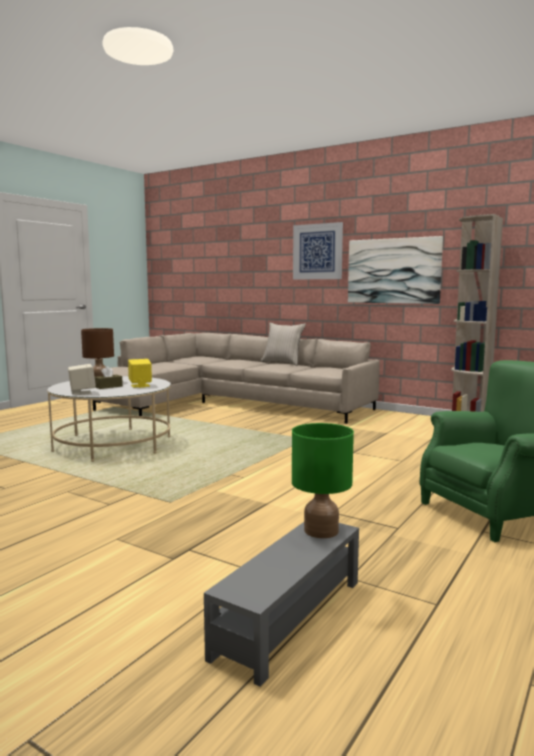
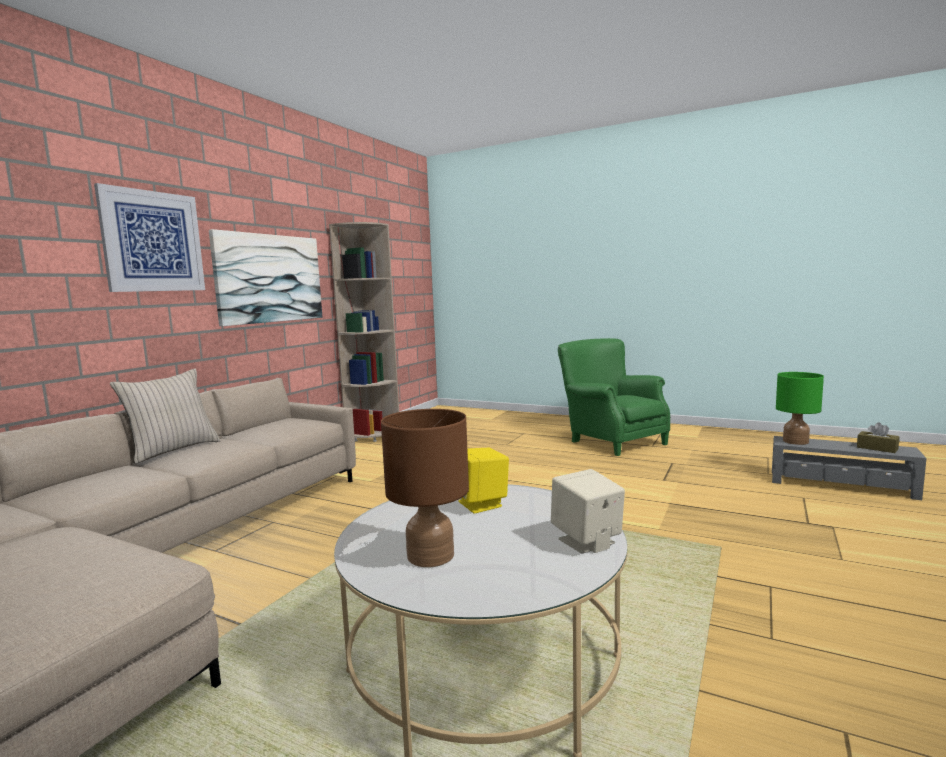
camera: 95 degrees left, 0 degrees up
brown tissue box [95,366,123,389] -> brown tissue box moved to [857,422,900,453]

